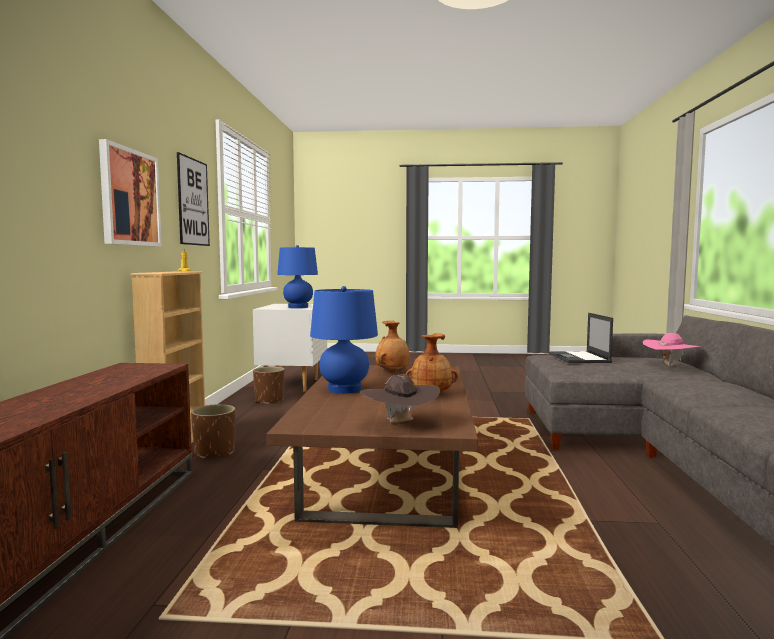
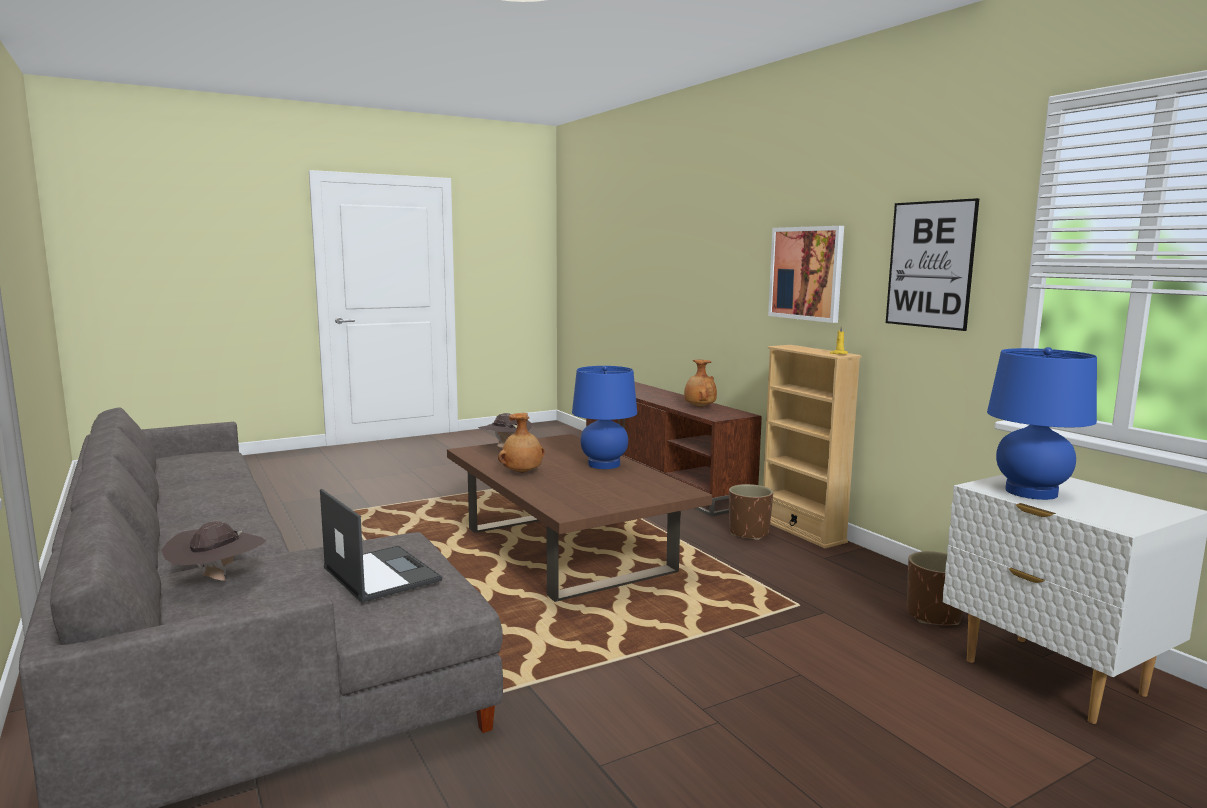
camera: 145 degrees right, 5 degrees up
brown vase [375,320,410,371] -> brown vase moved to [684,360,717,407]
pink hat [643,333,701,367] -> brown hat [161,521,266,581]

